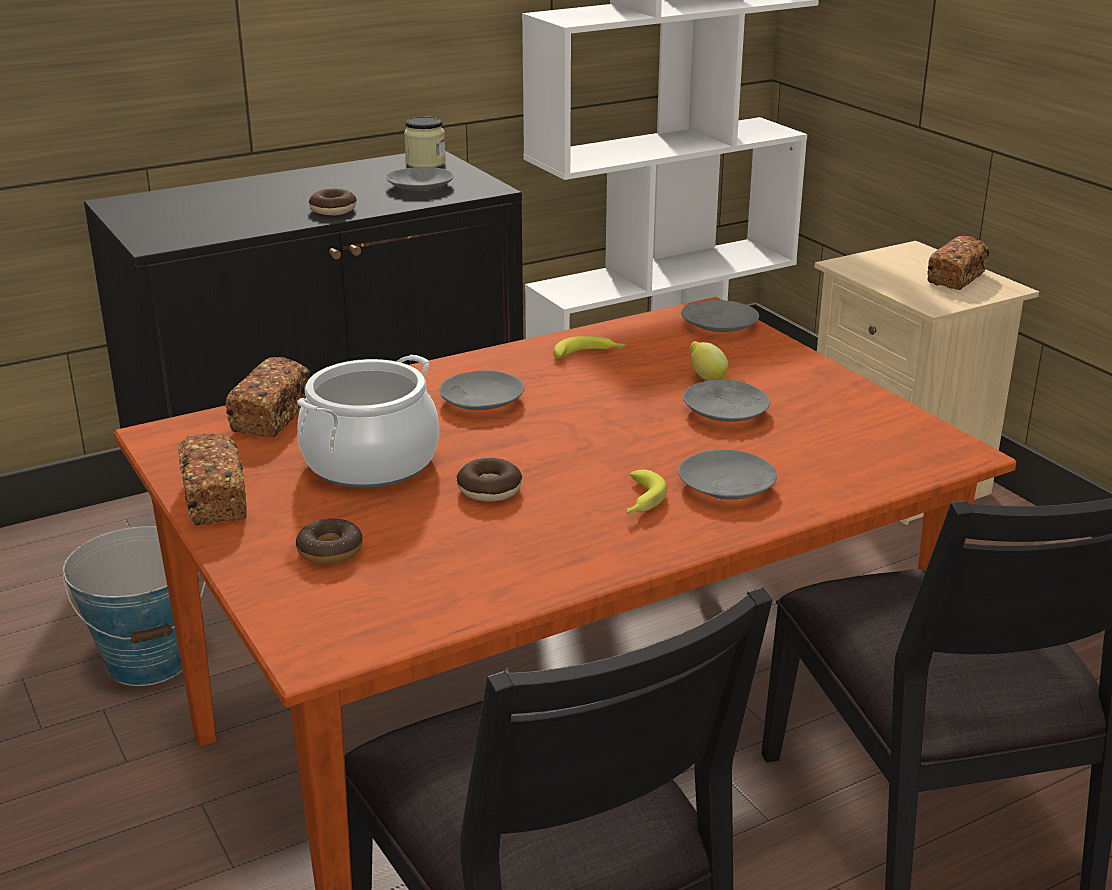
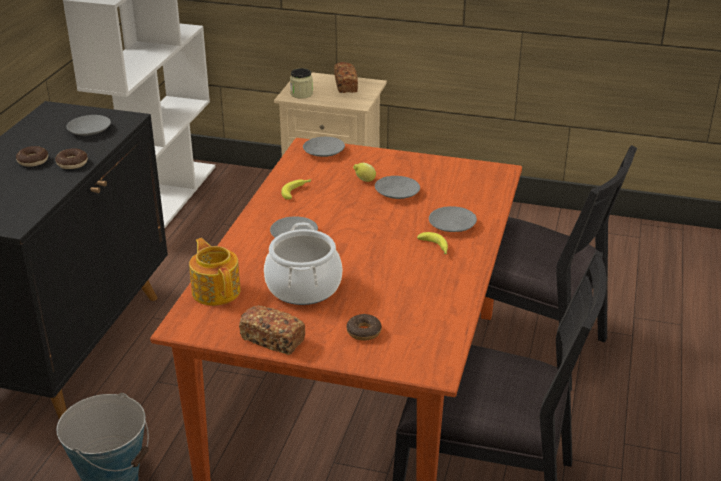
camera: 45 degrees left, 5 degrees up
bread [226,357,311,438] -> teapot [189,238,241,306]
jar [404,117,446,168] -> jar moved to [290,68,313,99]
donut [457,458,522,501] -> donut moved to [16,146,48,167]

